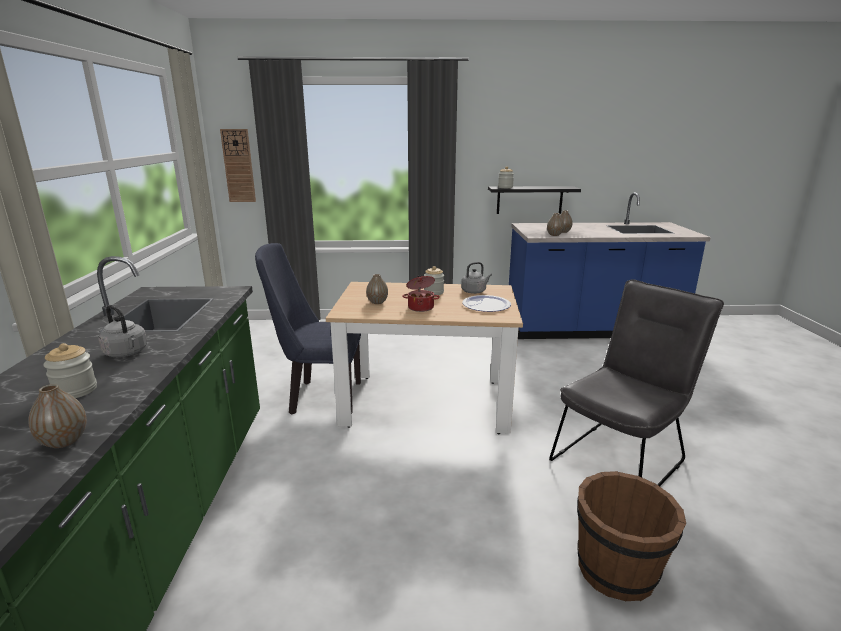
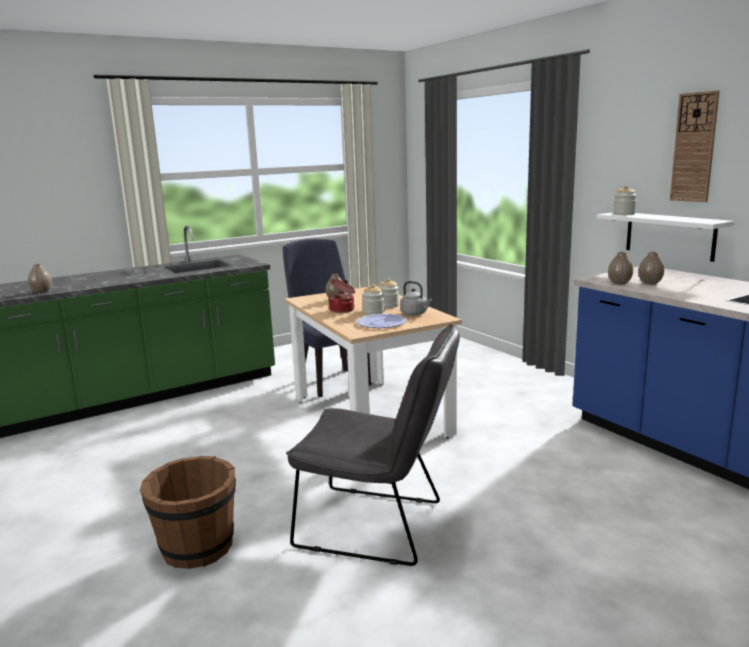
camera: 60 degrees right, 5 degrees down
jar [43,343,97,398] -> jar moved to [362,284,384,315]
grey kettle [98,305,147,357] -> none
wall clock [220,129,256,202] -> wall clock moved to [670,90,720,202]
black shelf [488,186,581,214] -> white shelf [597,212,735,262]

